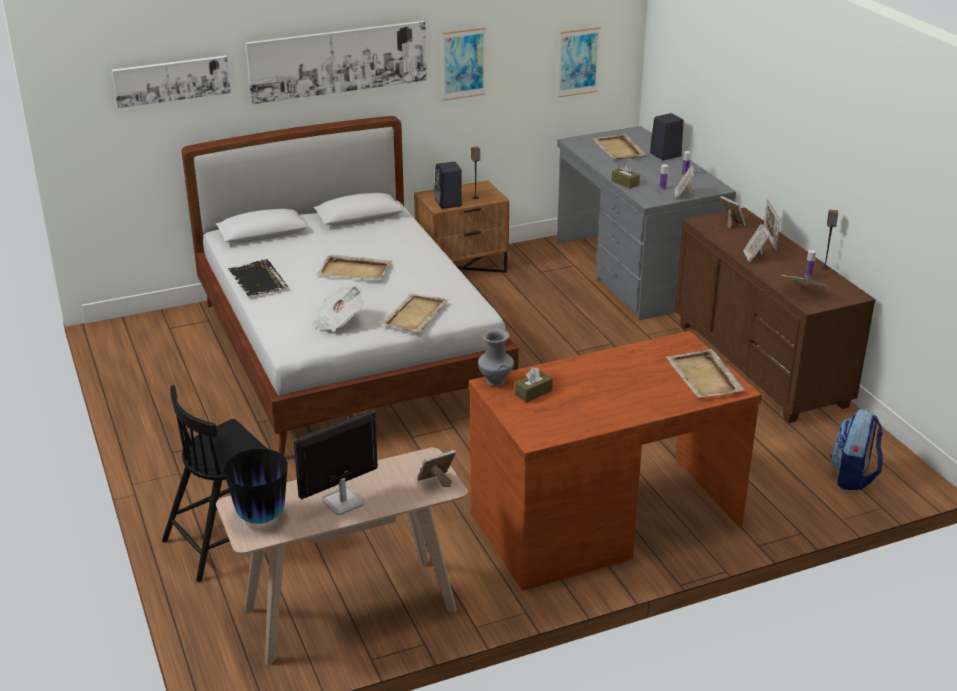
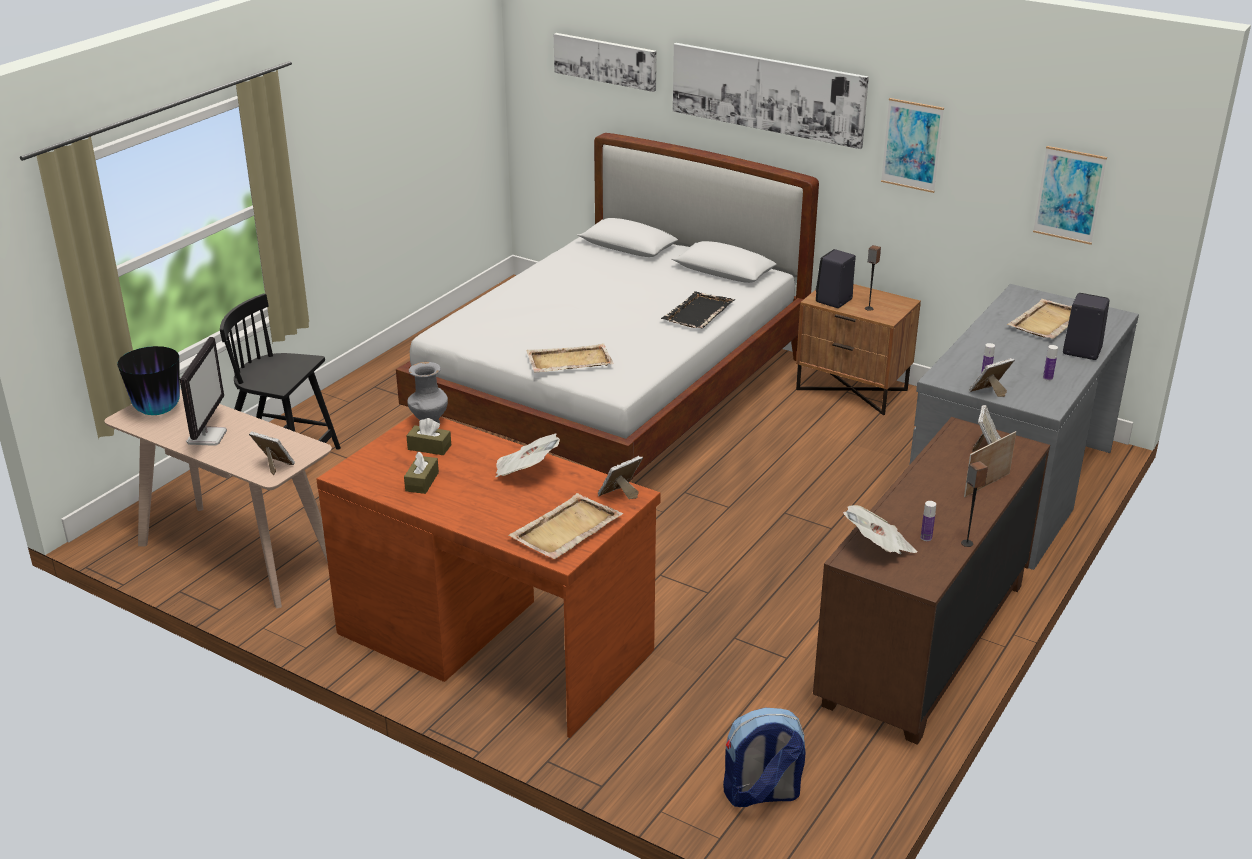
camera: 55 degrees right, 0 degrees up
black tray [228,259,288,296] -> black tray moved to [661,291,735,329]
monitor [294,410,378,515] -> monitor turned 75 degrees clockwise [180,337,227,446]
newspaper [312,286,364,331] -> newspaper moved to [495,434,560,478]
beige tray [316,255,392,279] -> none
brown tissue box [611,163,640,189] -> brown tissue box moved to [404,452,439,494]
picture frame [743,224,769,262] -> picture frame moved to [598,456,643,499]

